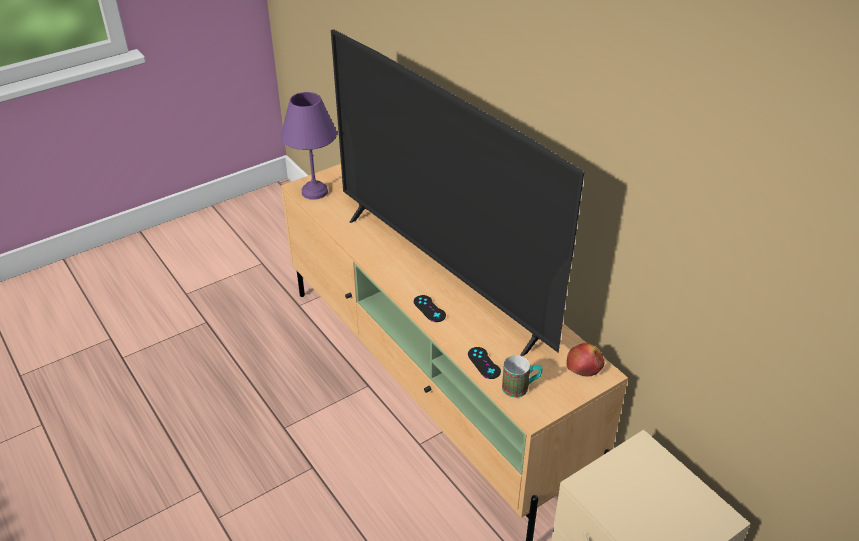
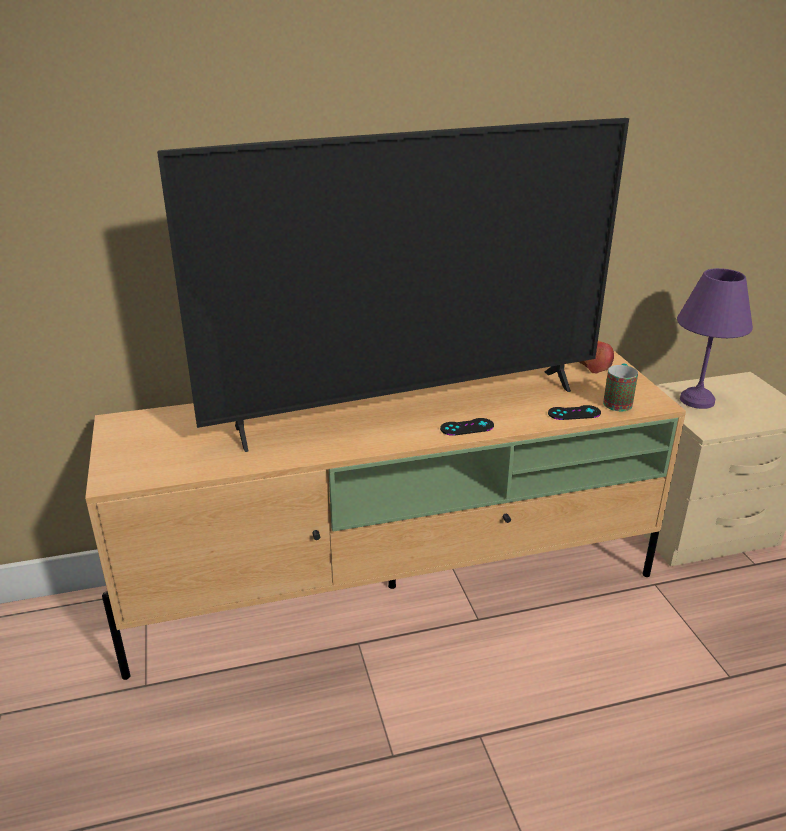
camera: 70 degrees left, 10 degrees down
purple table lamp [281,92,337,200] -> purple table lamp moved to [677,268,753,409]

